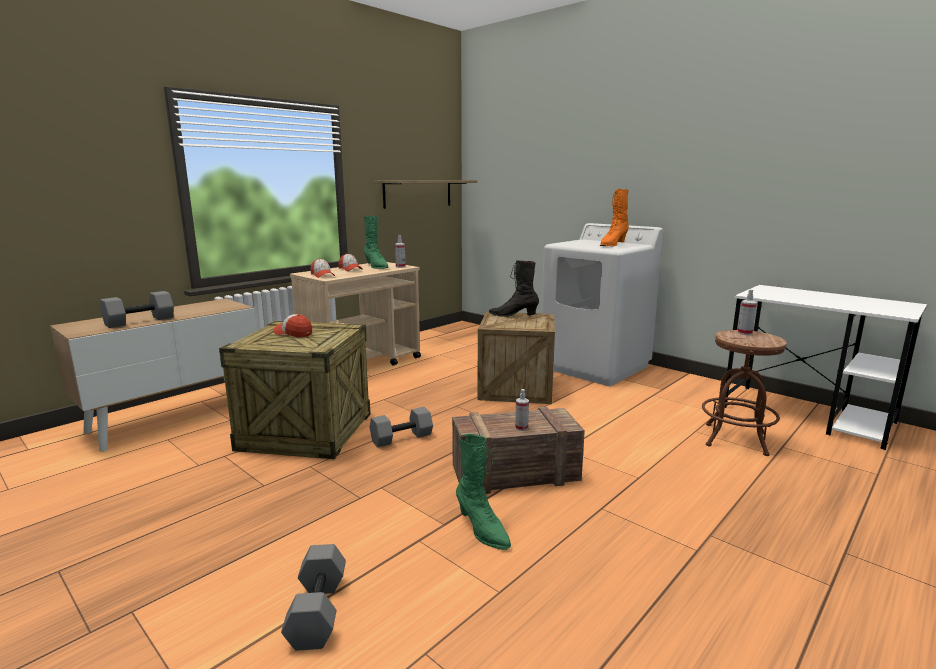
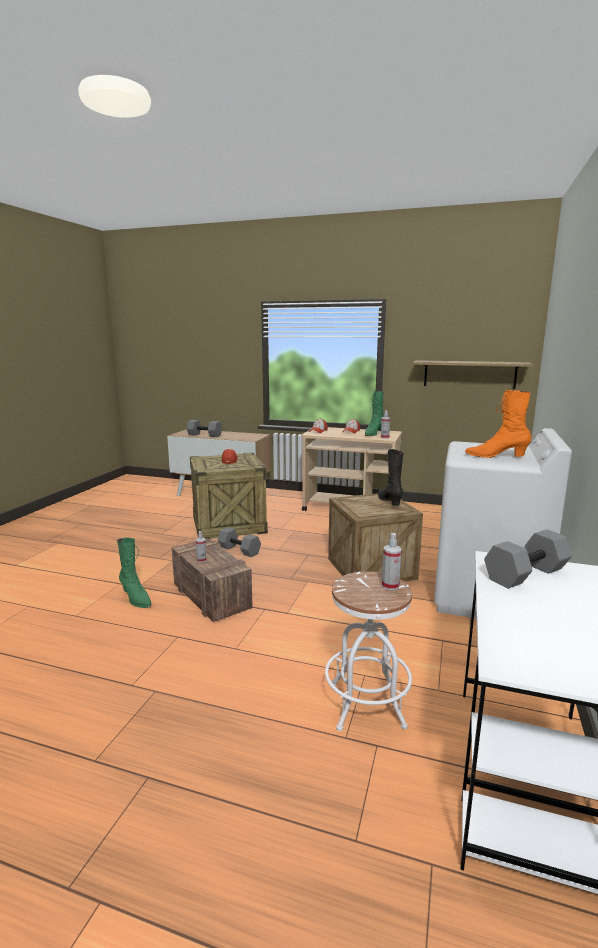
camera: 65 degrees right, 0 degrees up
grey dumbbell [281,544,346,651] -> grey dumbbell moved to [484,530,572,589]
green boot [456,434,511,550] -> green boot turned 75 degrees counterclockwise [117,538,152,608]
brown stool [702,330,787,456] -> white stool [325,571,412,731]

